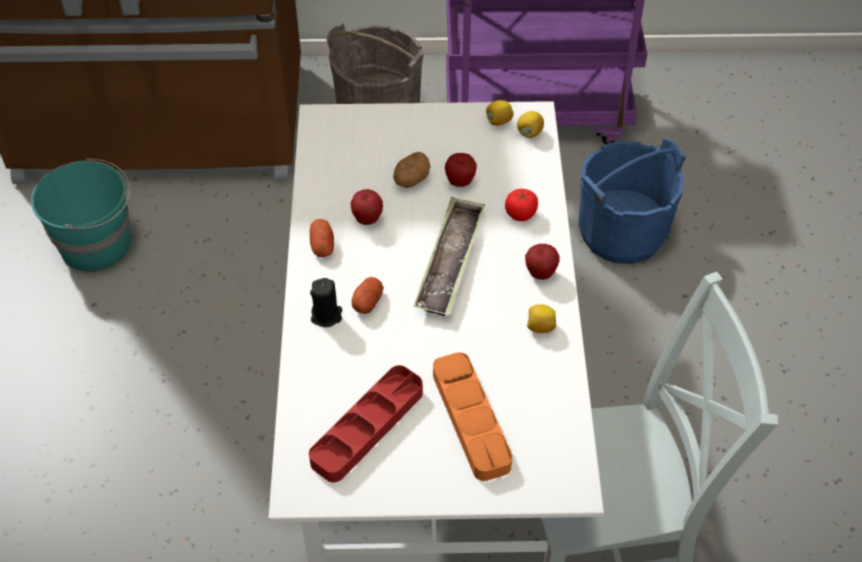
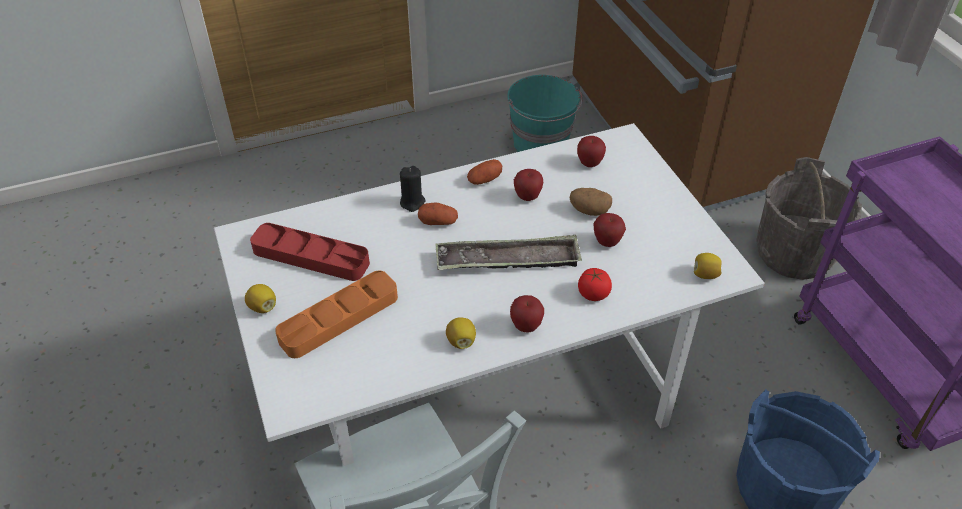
camera: 70 degrees right, 5 degrees down
lemon [486,100,514,126] -> lemon moved to [245,284,276,313]
none -> apple [577,136,606,167]

